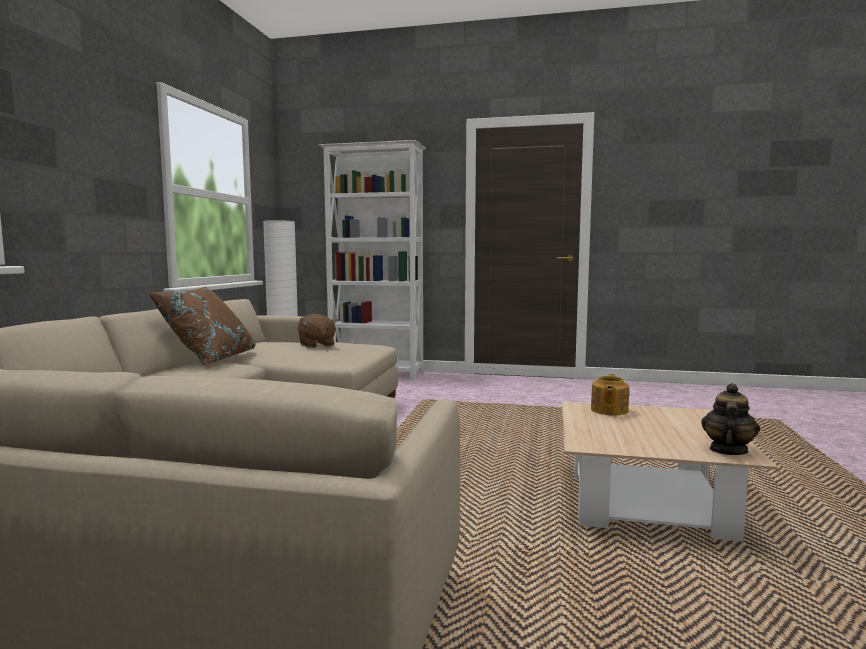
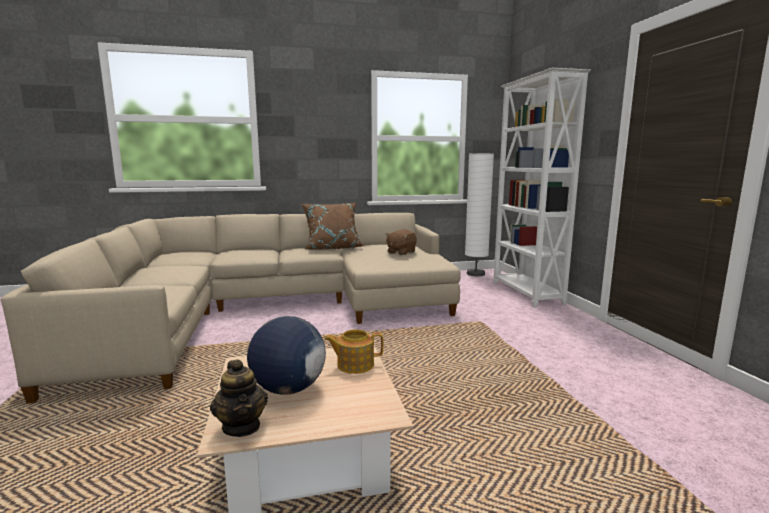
camera: 65 degrees right, 5 degrees up
teapot [701,383,760,455] -> teapot turned 60 degrees clockwise [210,359,268,437]
none -> globe [247,316,326,395]

